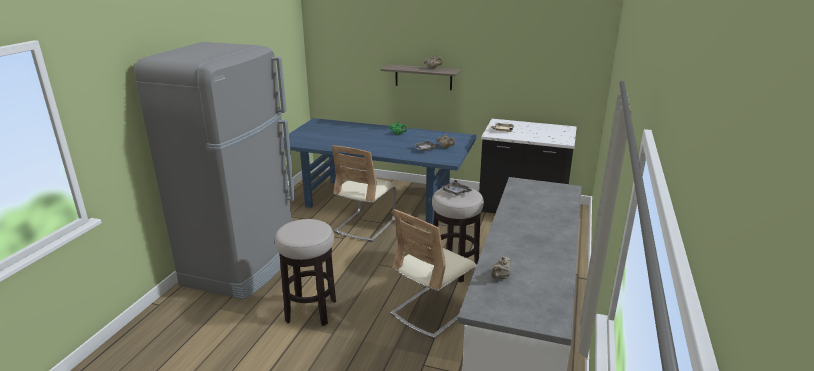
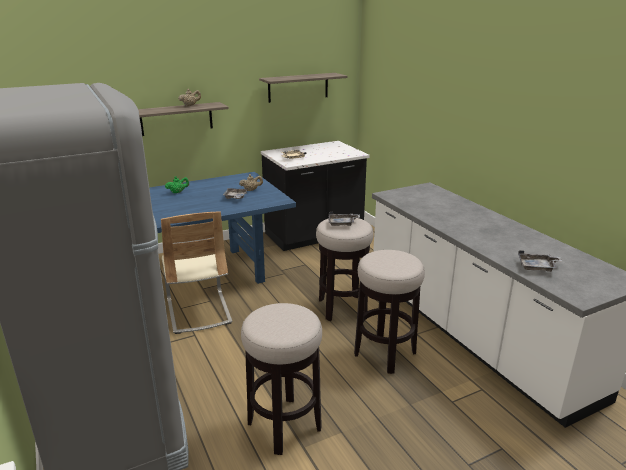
camera: 45 degrees left, 0 degrees up
beige chair [390,209,477,339] -> stool [354,250,425,374]
beige teapot [491,256,512,279] -> grey tray [518,250,562,272]
none -> shelf [259,73,348,103]

